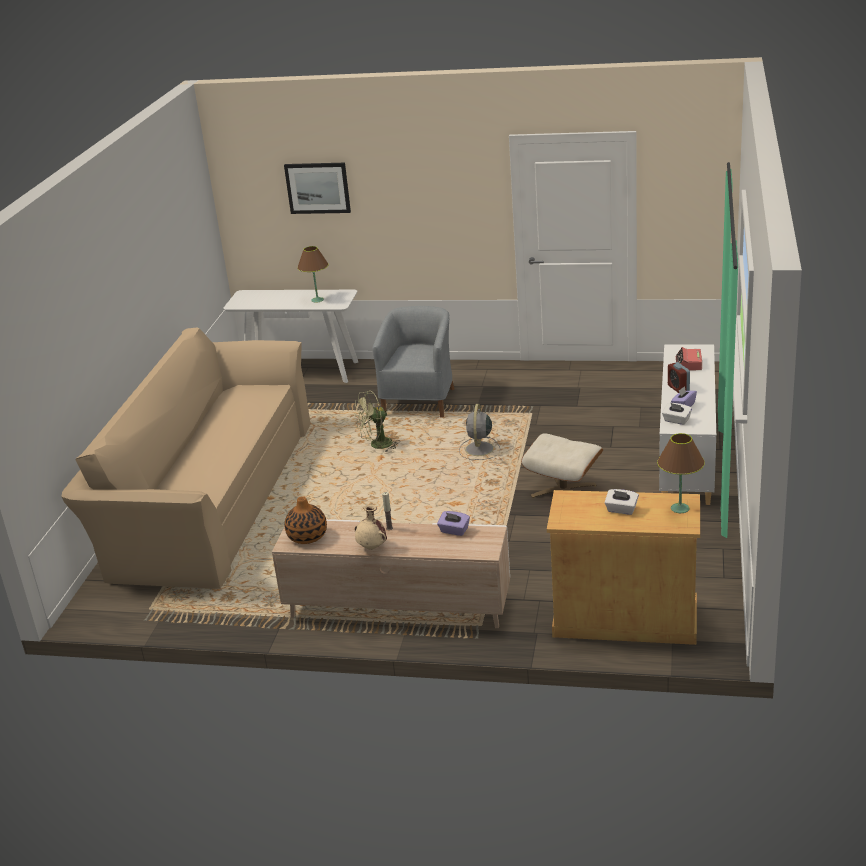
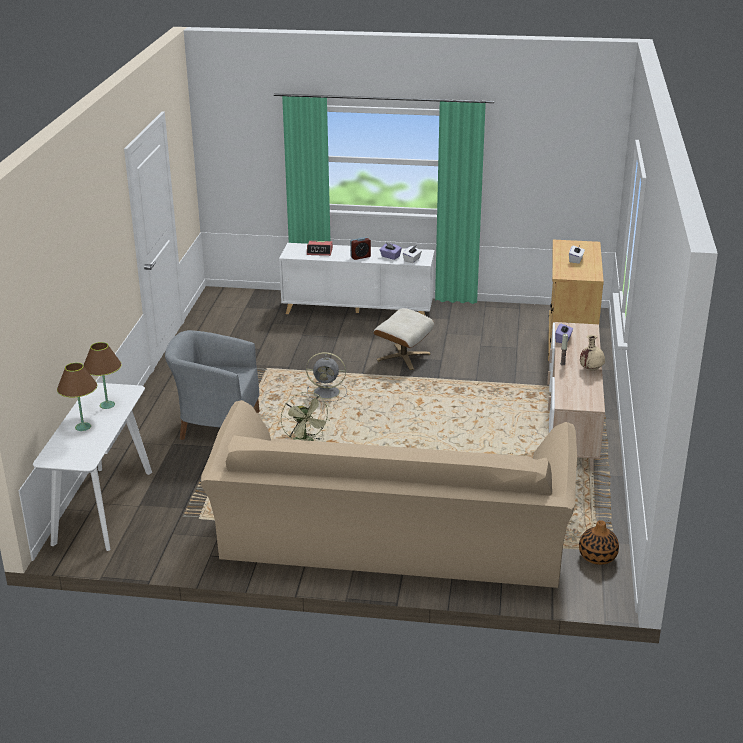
camera: 95 degrees left, 0 degrees up
picture [284,163,351,214] -> none
vase [285,496,327,544] -> vase moved to [579,520,619,565]
brown table lamp [657,433,705,513] -> brown table lamp moved to [57,363,97,431]

